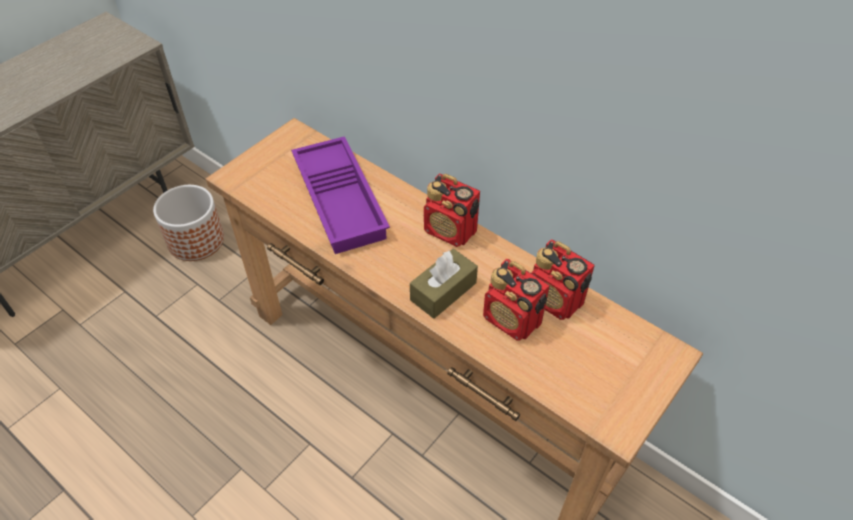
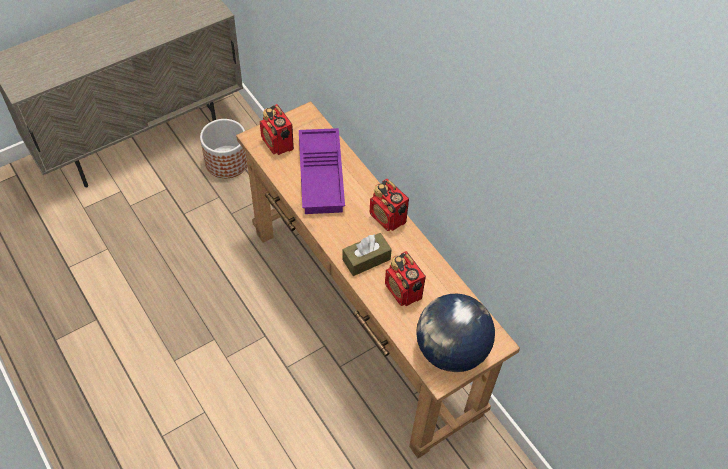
camera: 15 degrees right, 5 degrees up
radio [531,239,595,320] -> radio moved to [260,104,294,155]
none -> globe [416,294,495,372]

